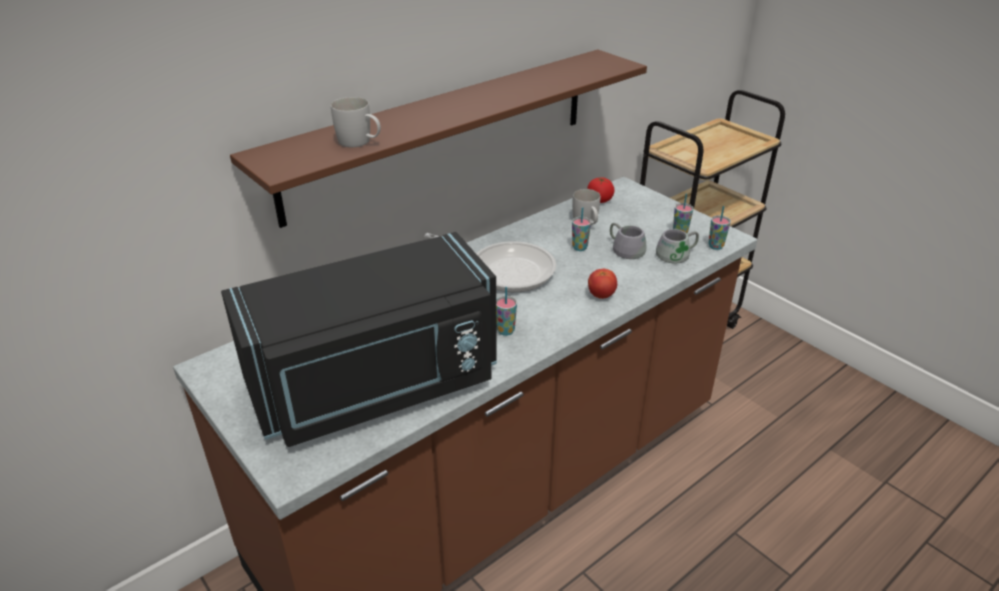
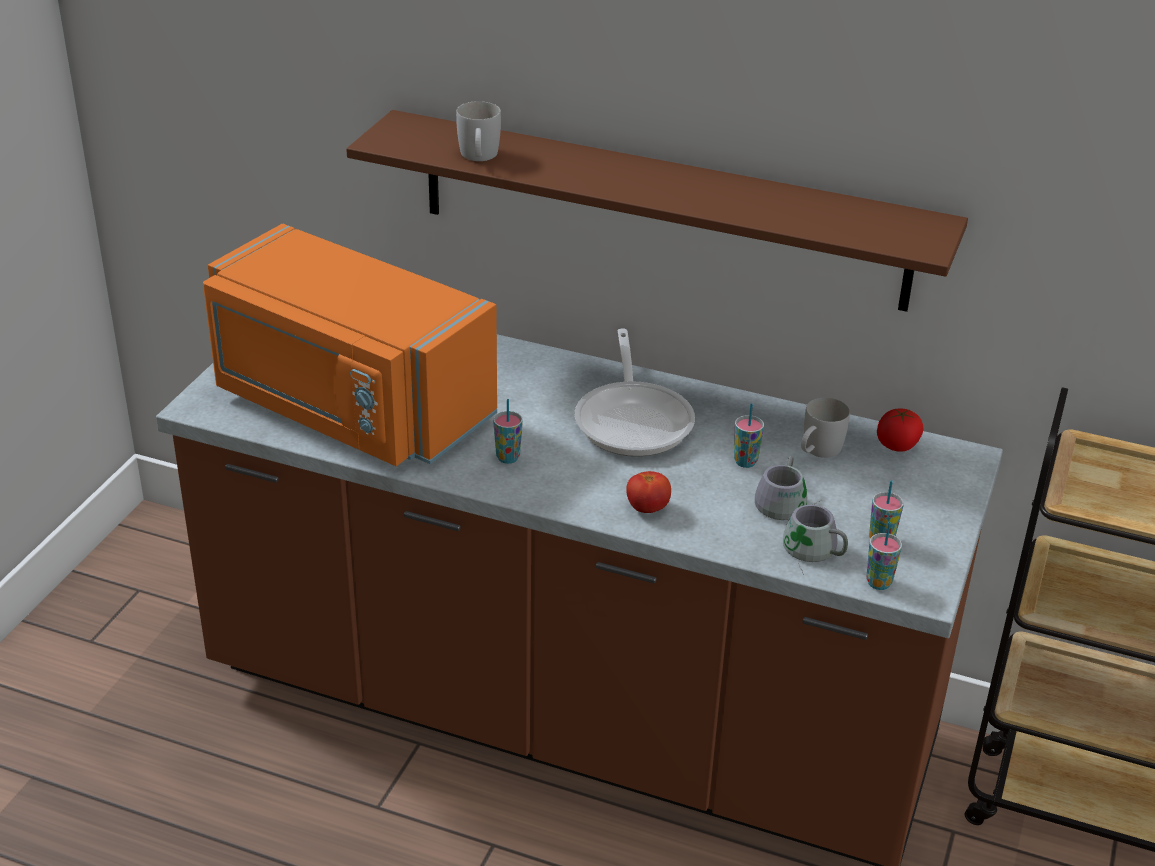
camera: 60 degrees right, 0 degrees up
black microwave [221,232,497,447] -> orange microwave [203,224,497,466]

